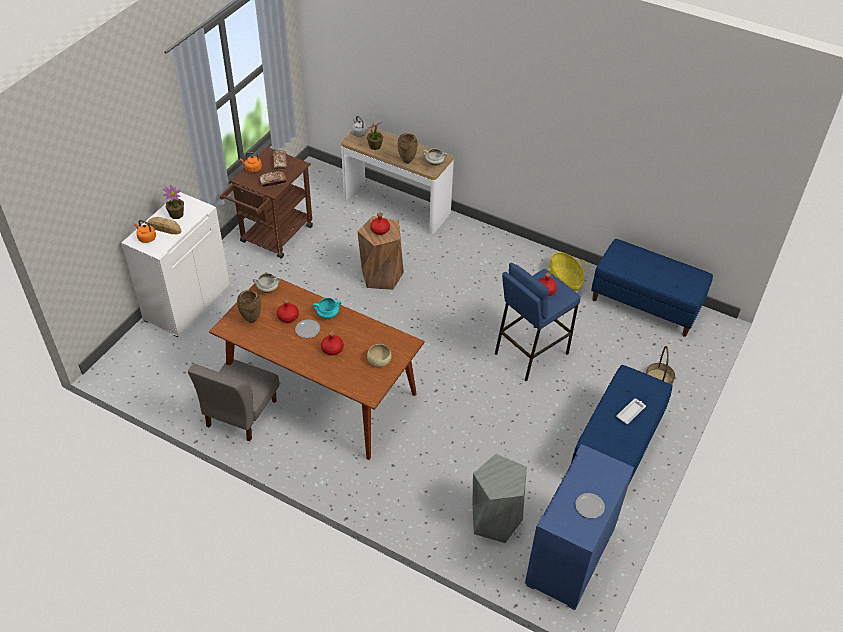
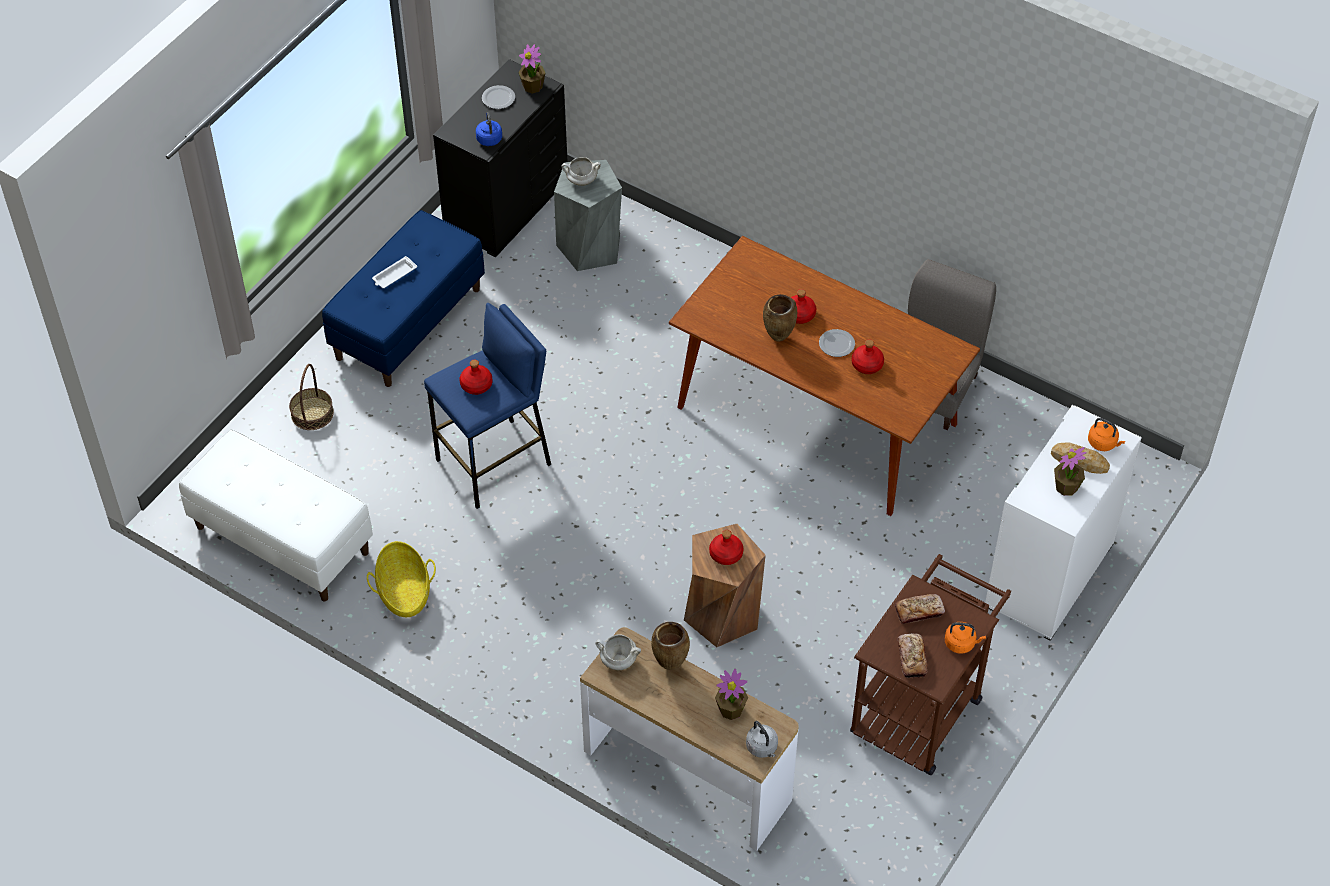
camera: 175 degrees left, 5 degrees up
brown vase [237,290,261,323] -> brown vase moved to [763,294,797,342]
white cooking pot [253,273,281,293] -> white cooking pot moved to [561,157,601,186]
turquoise cooking pot [313,298,341,319] -> none
beige bowl [367,344,392,367] -> none
blue dresser [525,444,634,610] -> black dresser [433,59,567,257]
blue bench [591,239,713,337] -> white bench [179,429,373,601]
none -> blue kettle [476,112,502,146]
none -> potted plant [518,44,545,93]

